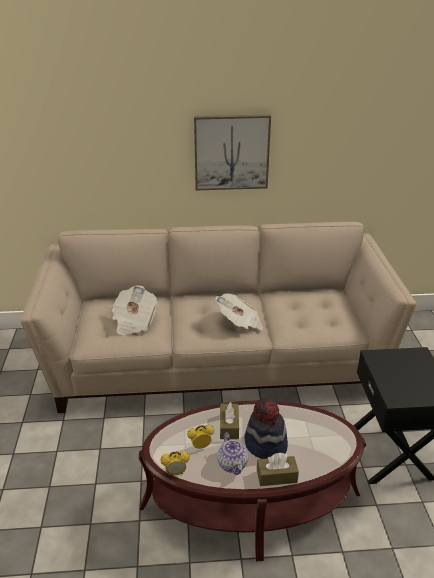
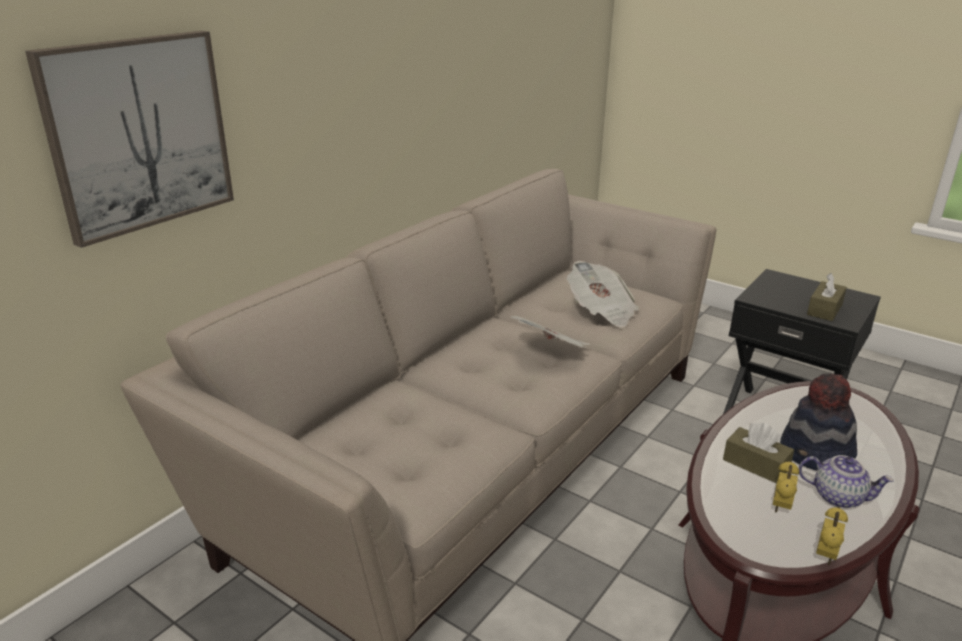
camera: 50 degrees left, 5 degrees down
newspaper [111,285,158,335] -> newspaper moved to [567,261,639,328]
picture [194,115,271,190] -> picture moved to [25,31,234,248]
brown tissue box [257,453,299,486] -> brown tissue box moved to [807,273,847,321]

